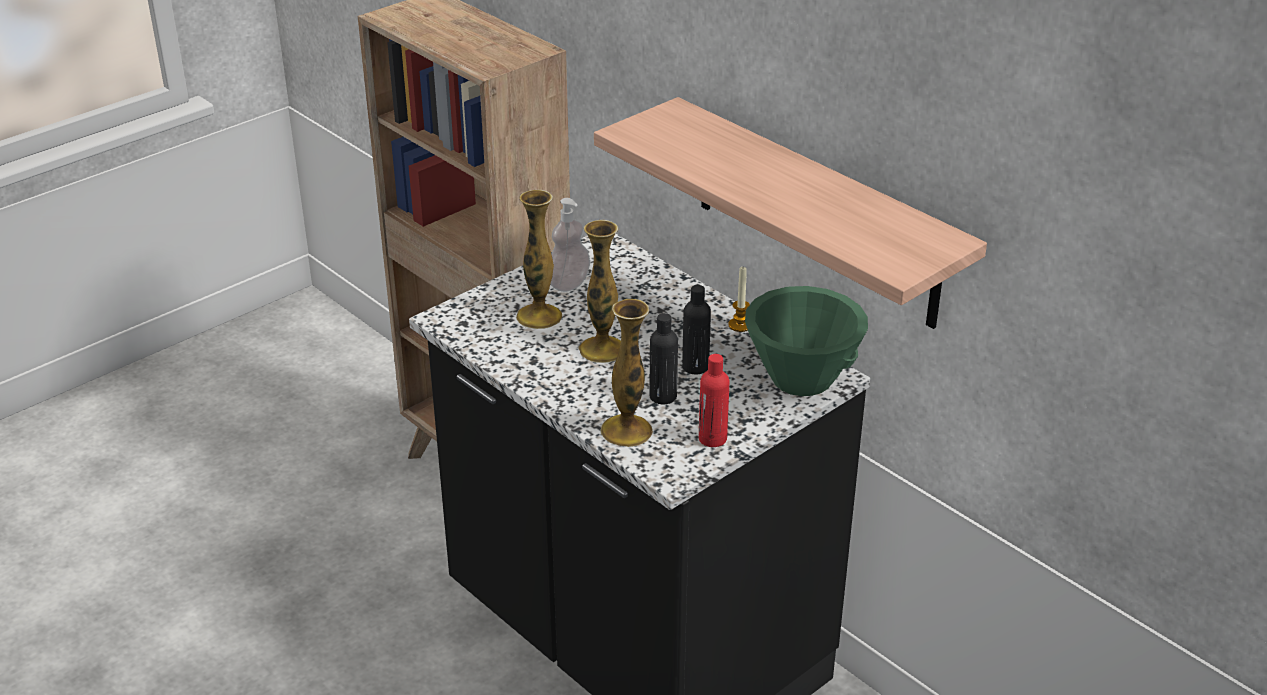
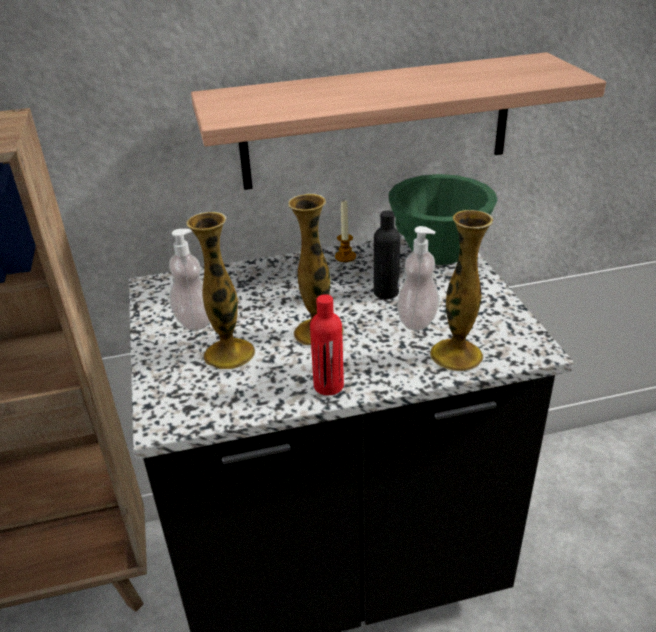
camera: 60 degrees left, 0 degrees up
black bottle [649,313,678,404] -> soap dispenser [397,226,439,331]
red bottle [699,354,729,447] -> red bottle moved to [310,294,344,395]

